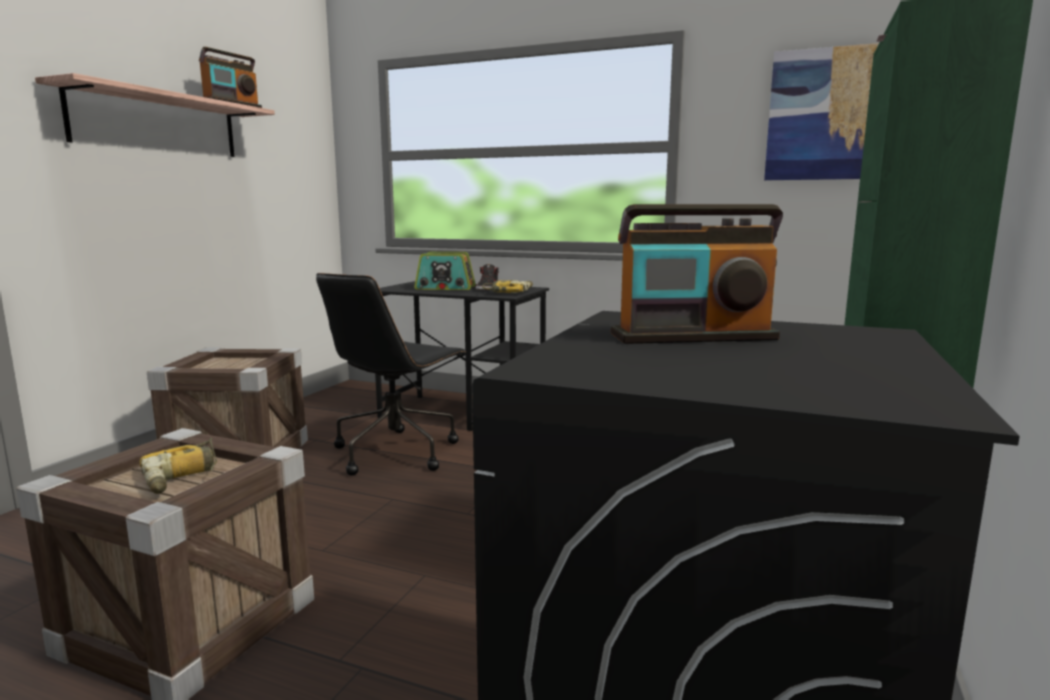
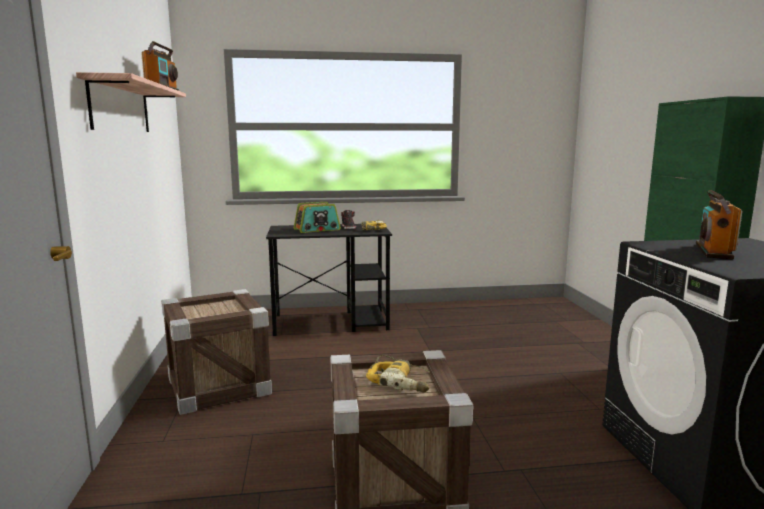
camera: 30 degrees left, 0 degrees up
black office chair [316,273,467,476] -> none
radio [611,204,783,344] -> radio turned 150 degrees clockwise [696,190,742,259]
picture [764,43,879,180] -> none

